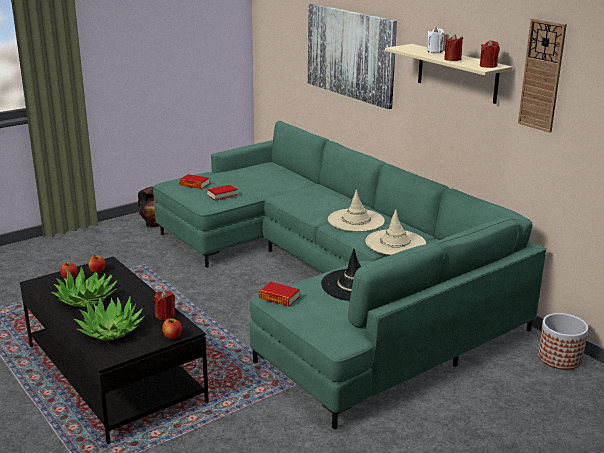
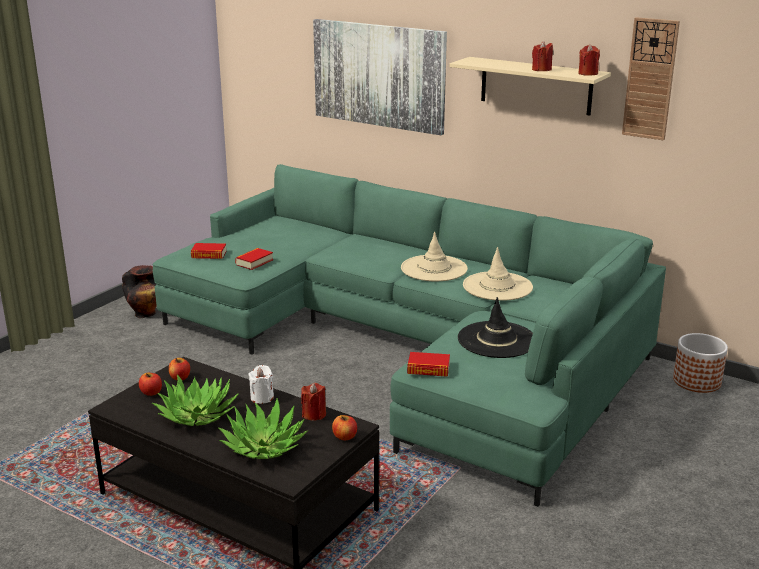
camera: 20 degrees left, 0 degrees up
white candle [427,27,445,53] -> white candle moved to [248,365,274,404]

